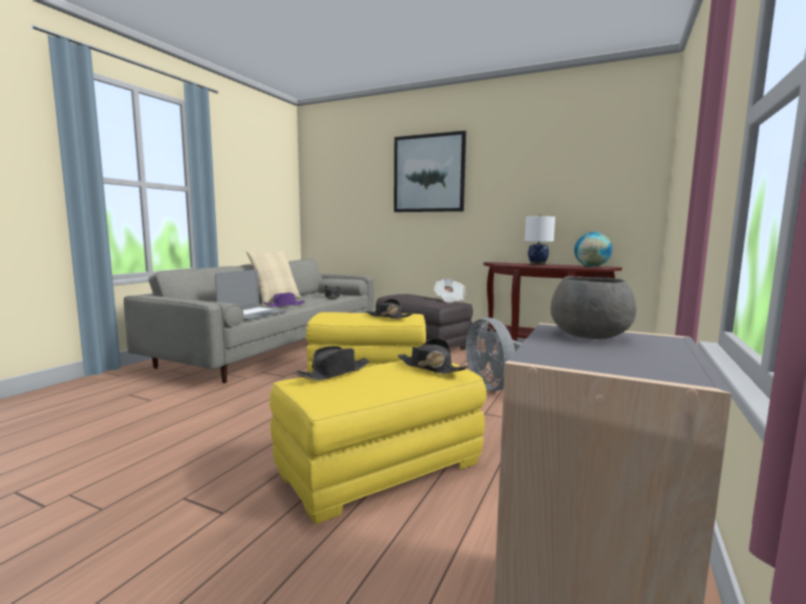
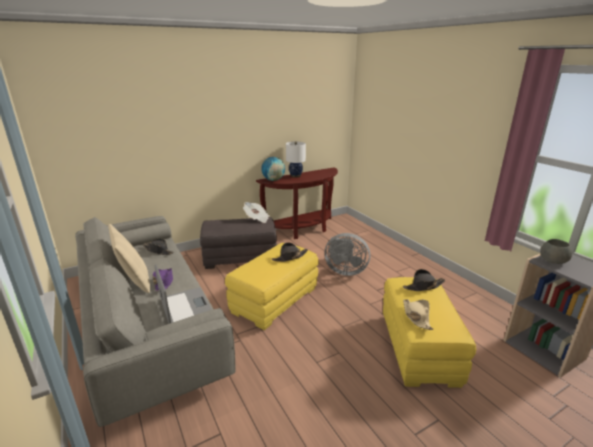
camera: 55 degrees left, 15 degrees up
black hat [295,346,370,380] -> beige hat [403,299,433,330]
picture [394,131,466,212] -> none
globe [574,232,612,267] -> globe moved to [261,157,285,181]

